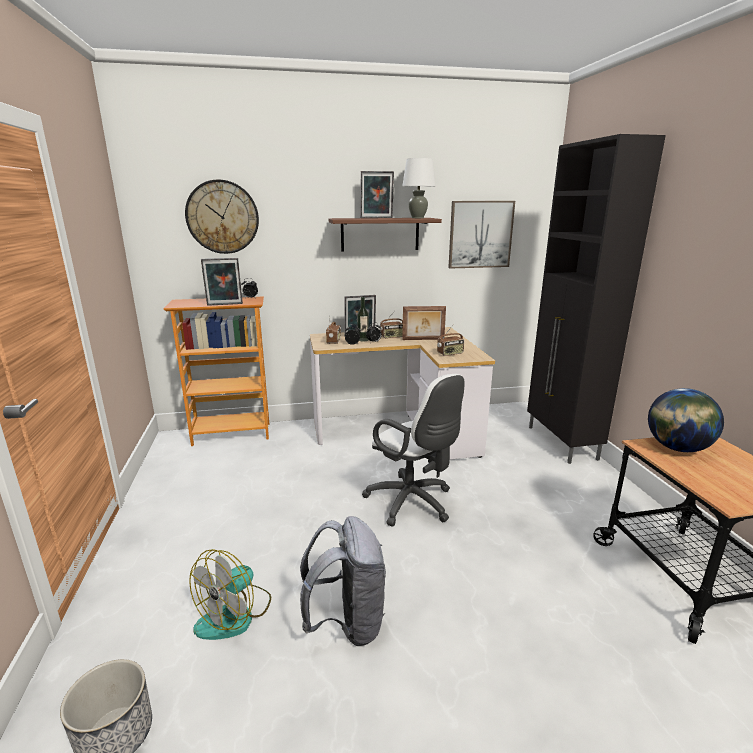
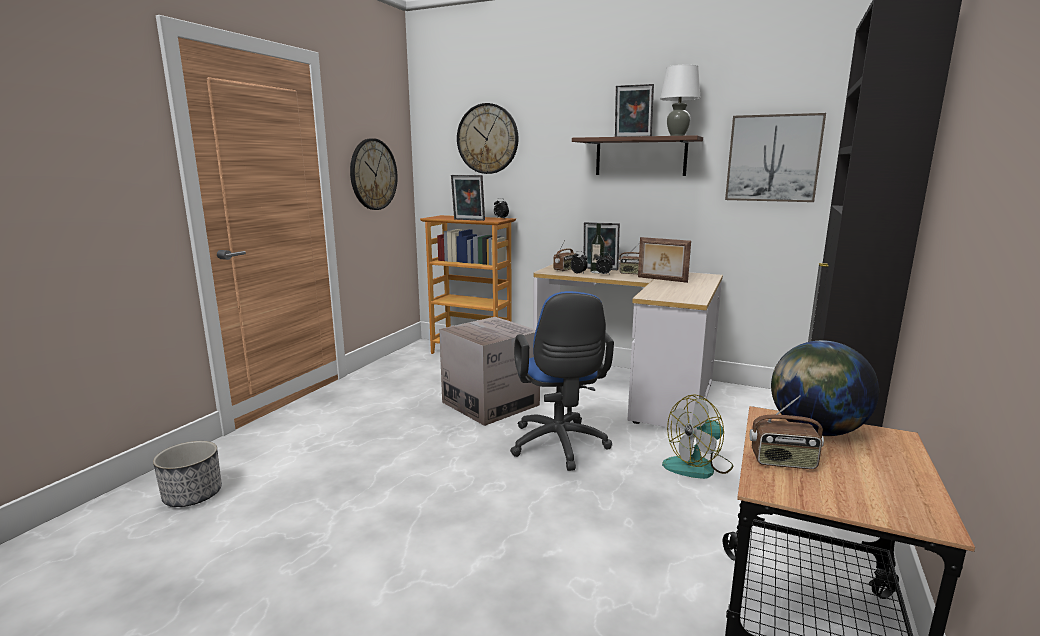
camera: 35 degrees right, 5 degrees down
fan [189,549,271,640] -> fan moved to [662,394,733,479]
grey backpack [300,516,386,646] -> none
white office chair [362,374,465,527] -> blue office chair [510,291,614,471]
radio [437,324,464,356] -> radio moved to [750,395,824,469]
none -> wall clock [350,138,398,210]
none -> cardboard box [439,317,540,426]

